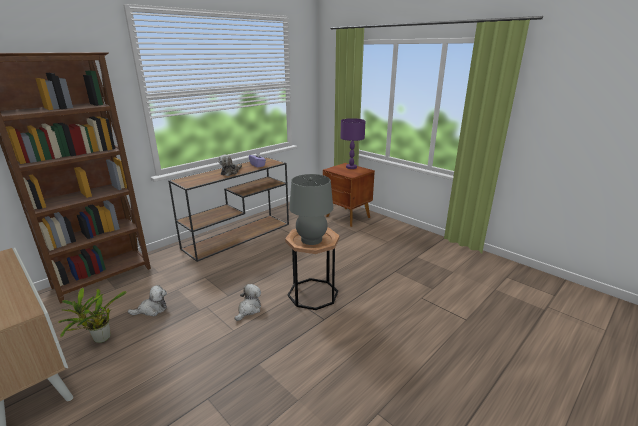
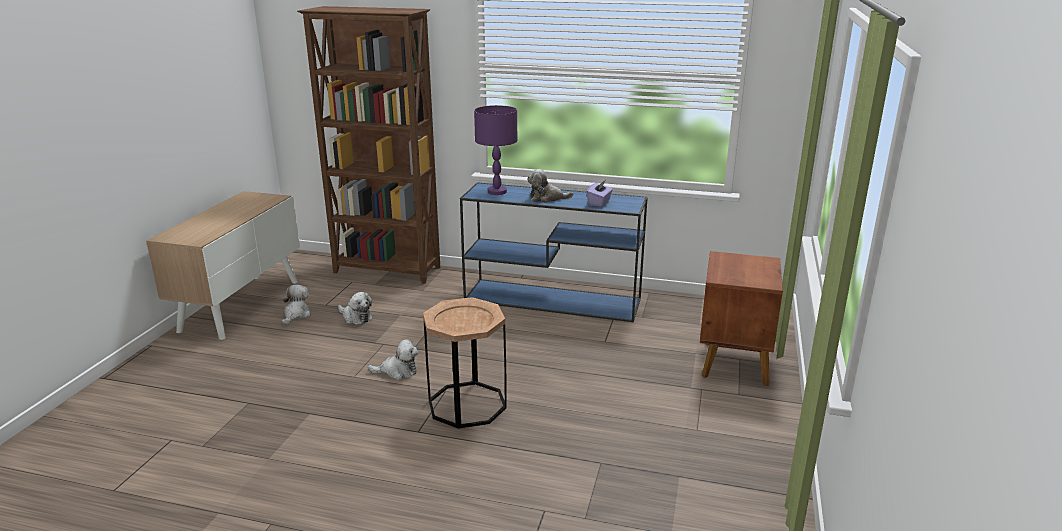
camera: 60 degrees right, 0 degrees up
potted plant [58,288,127,343] -> plush toy [281,284,311,325]
brown console table [168,157,289,262] -> blue console table [460,182,648,322]
grey table lamp [289,174,333,245] -> none
purple table lamp [340,118,365,169] -> purple table lamp moved to [474,105,518,195]

